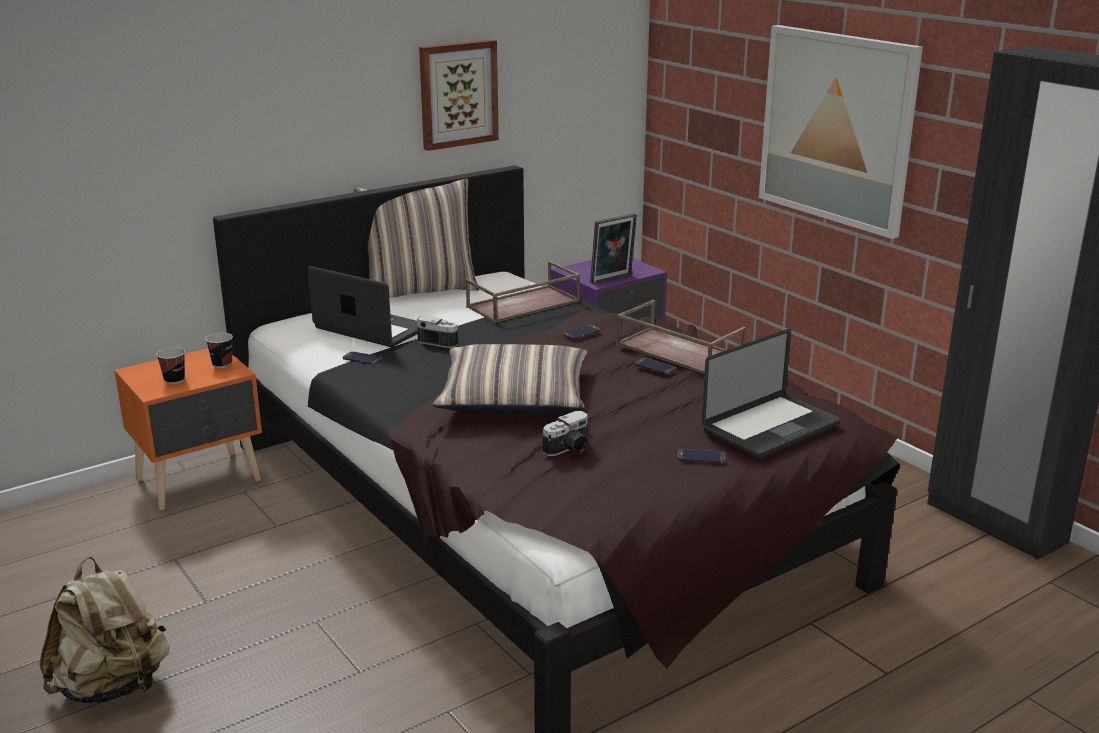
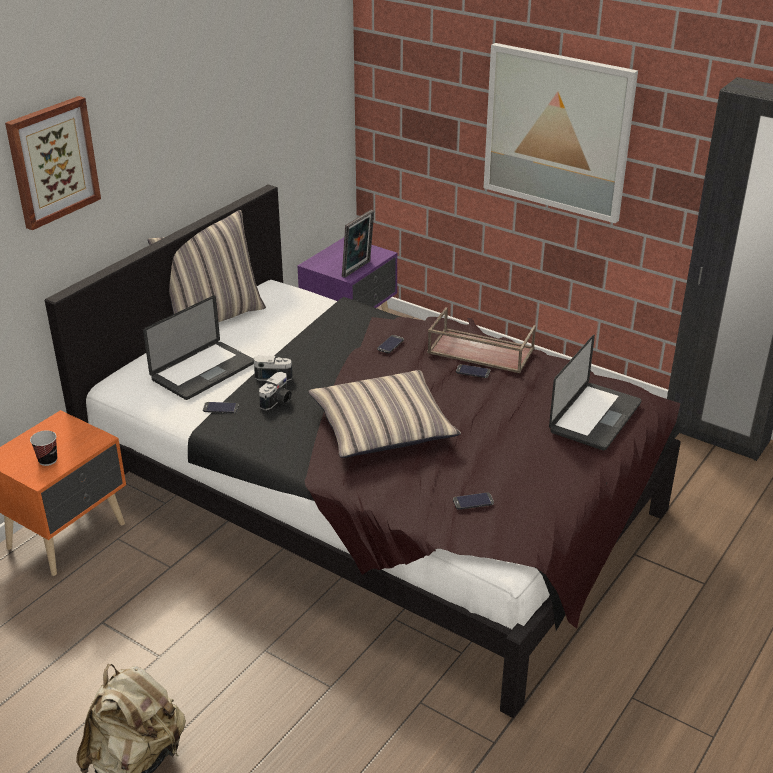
camera: 20 degrees left, 10 degrees up
cup [205,333,233,368] -> none
laptop [308,266,418,347] -> laptop turned 120 degrees clockwise [143,295,254,400]
picture [419,40,499,151] -> picture moved to [5,96,101,230]
brown tray [466,261,580,323] -> none
camera [542,411,588,456] -> camera moved to [259,372,292,410]
phone [678,449,725,463] -> phone moved to [453,492,494,510]

